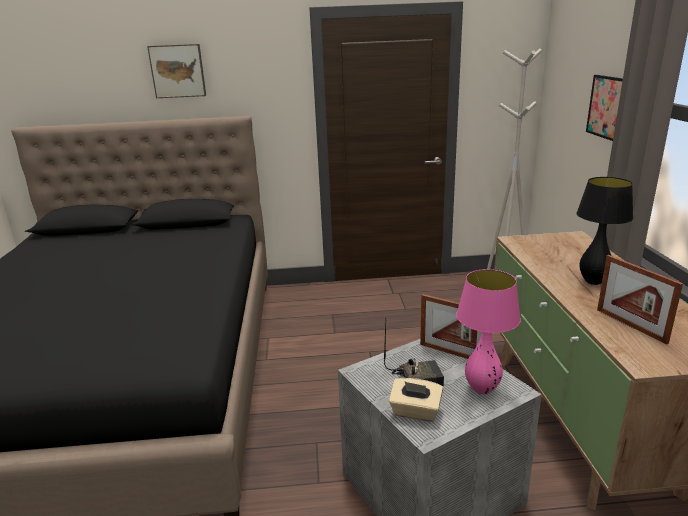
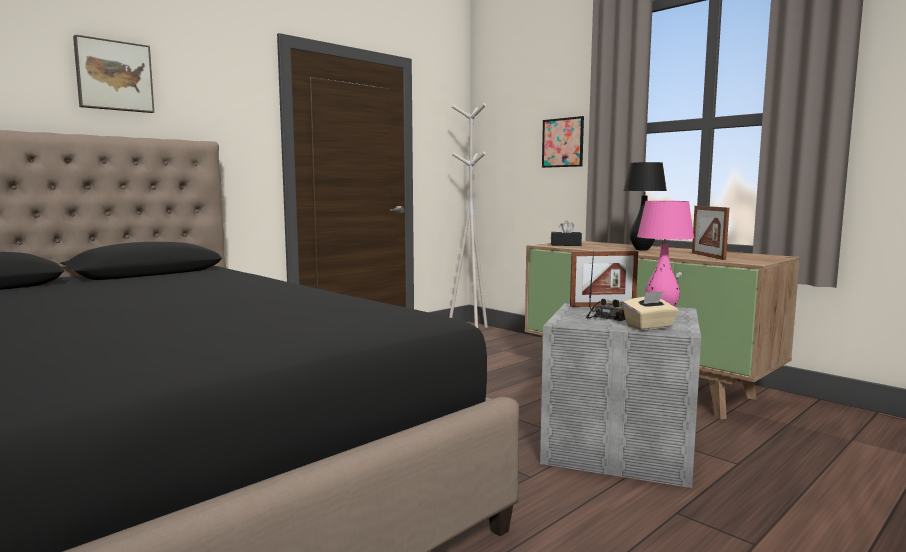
camera: 40 degrees left, 15 degrees down
picture frame [597,255,683,344] -> picture frame turned 60 degrees clockwise [692,206,729,260]
none -> black tissue box [551,220,582,246]

